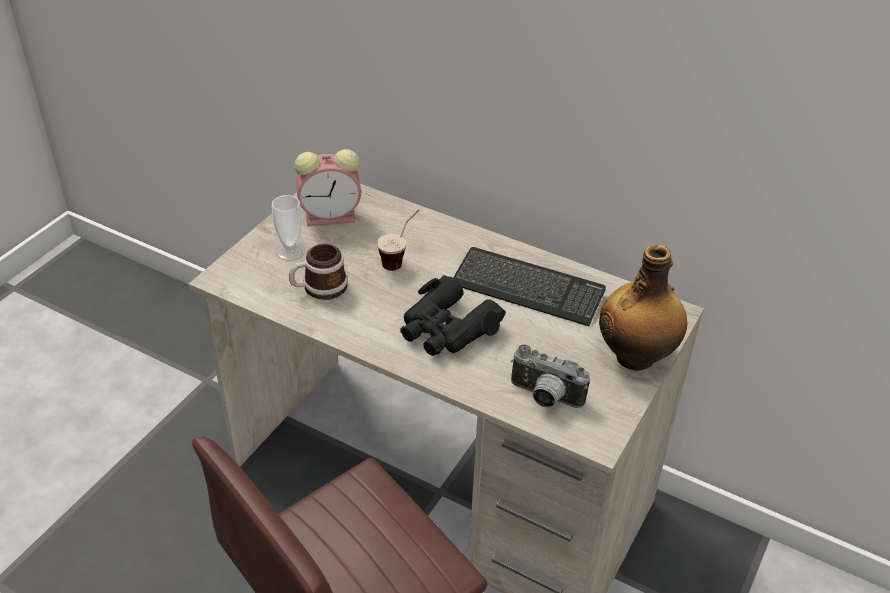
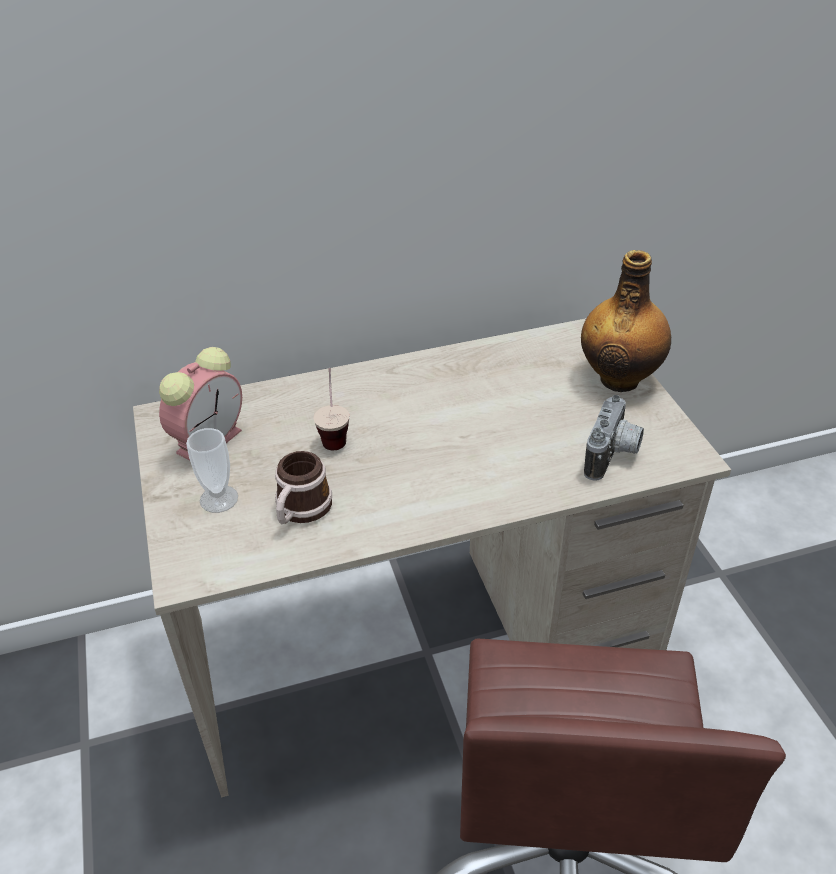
camera: 45 degrees left, 0 degrees up
black binoculars [401,275,506,356] -> none
keyboard [453,247,606,326] -> none
camera [511,344,590,408] -> camera turned 45 degrees counterclockwise [584,395,644,481]

